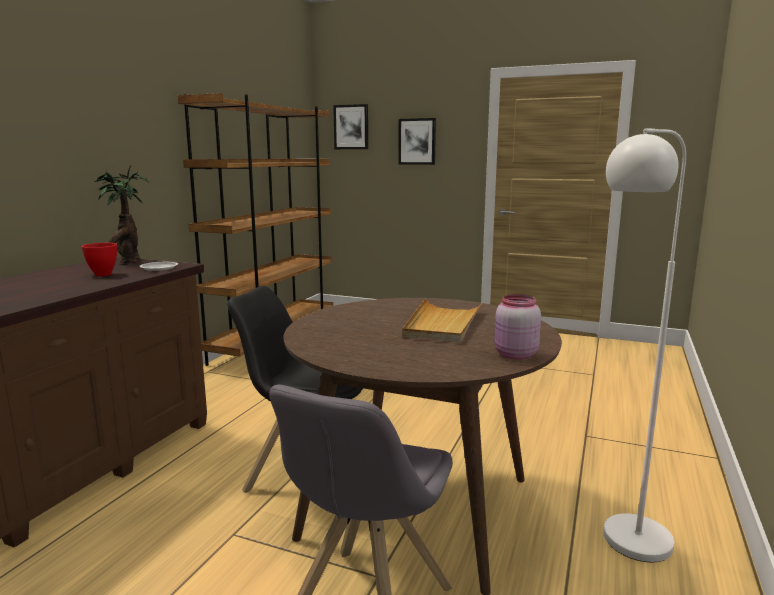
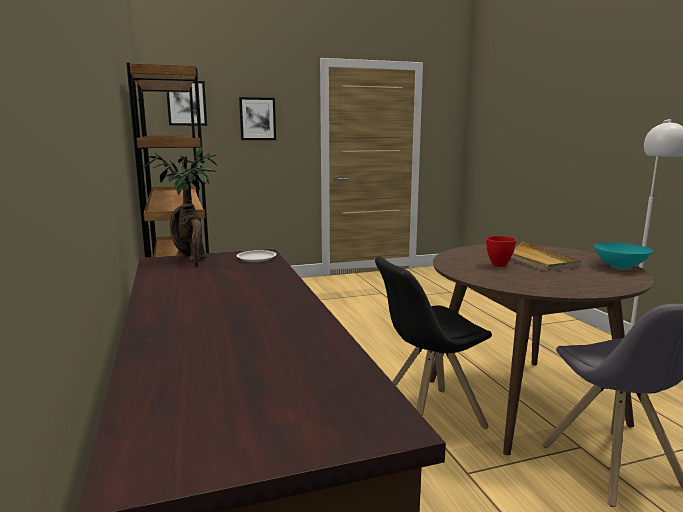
camera: 40 degrees left, 0 degrees up
red bowl [82,243,117,276] -> red bowl moved to [486,236,517,267]
pink jar [494,294,541,360] -> turquoise bowl [594,242,653,269]

